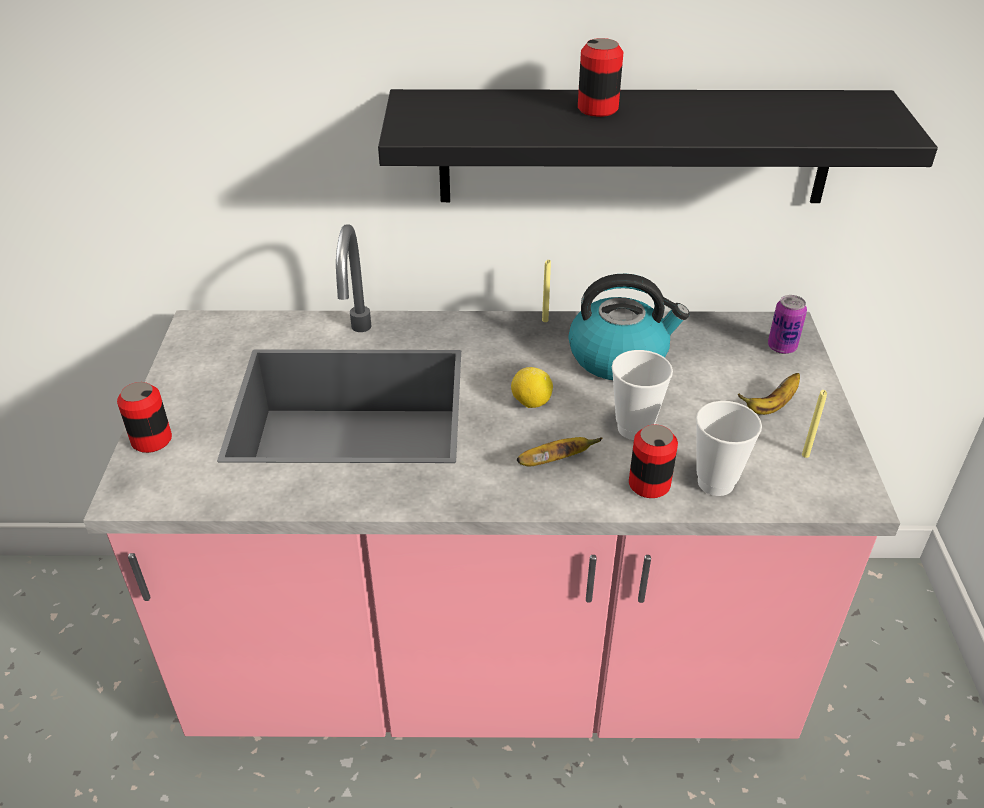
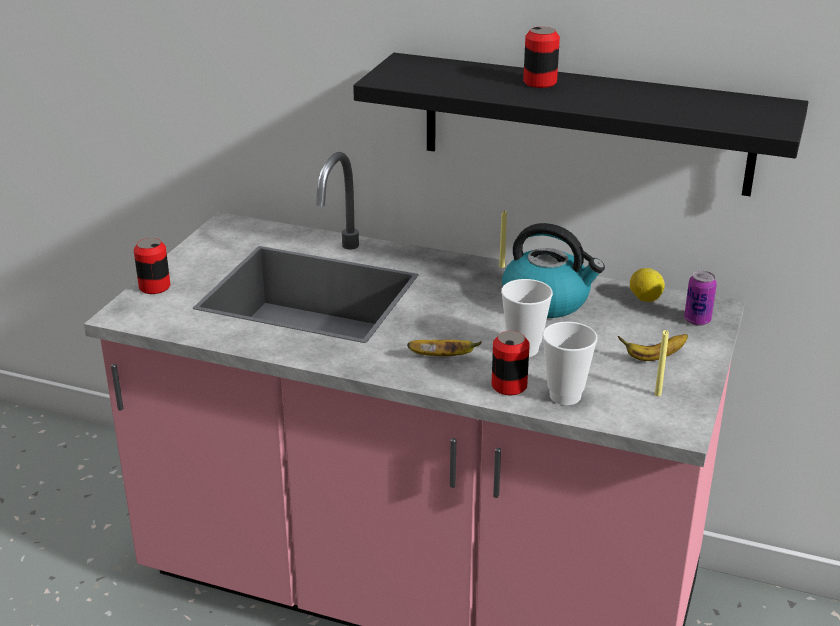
camera: 20 degrees right, 10 degrees down
lemon [511,367,553,408] -> lemon moved to [630,268,665,302]

